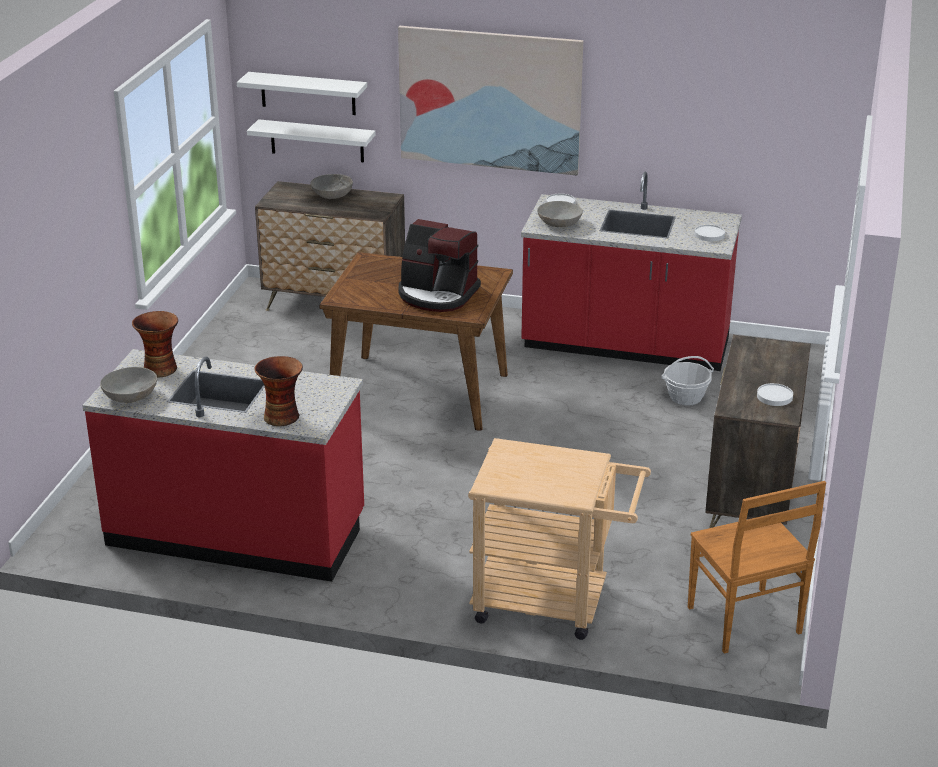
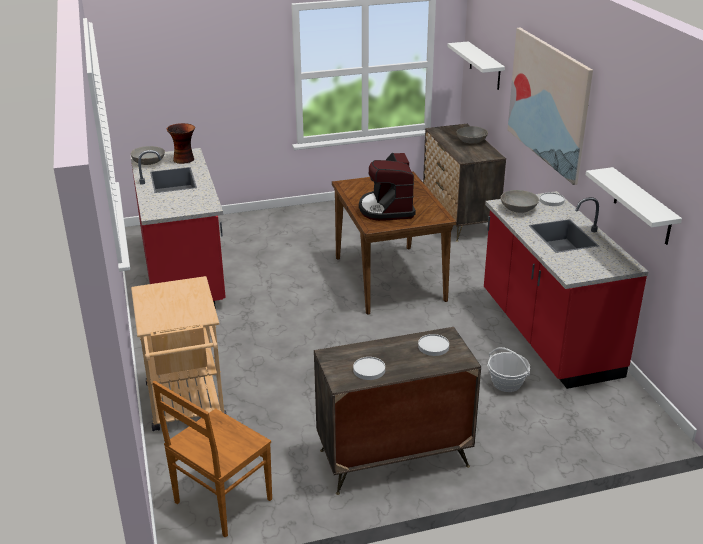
camera: 60 degrees right, 0 degrees up
white shelf [247,119,376,163] -> white shelf moved to [586,167,682,245]
vase [254,356,303,426] -> none
white plate [695,225,725,241] -> white plate moved to [418,334,449,356]

